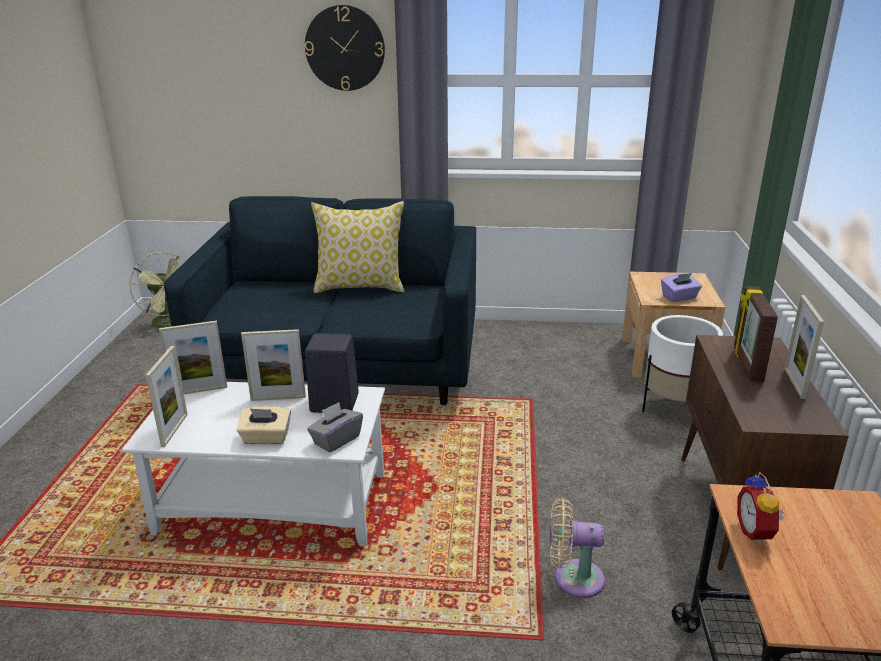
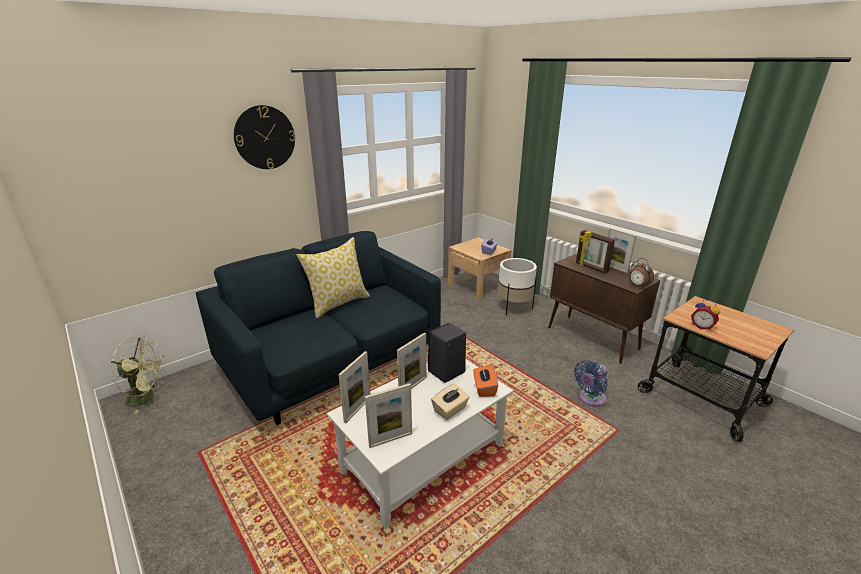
camera: 45 degrees left, 0 degrees up
picture frame [146,346,188,447] -> picture frame turned 105 degrees clockwise [365,383,412,448]
grey tissue box [307,402,363,453] -> orange tissue box [473,365,498,397]
beige fan [550,498,605,598] -> blue fan [574,360,608,407]
none -> alarm clock [629,258,654,288]

